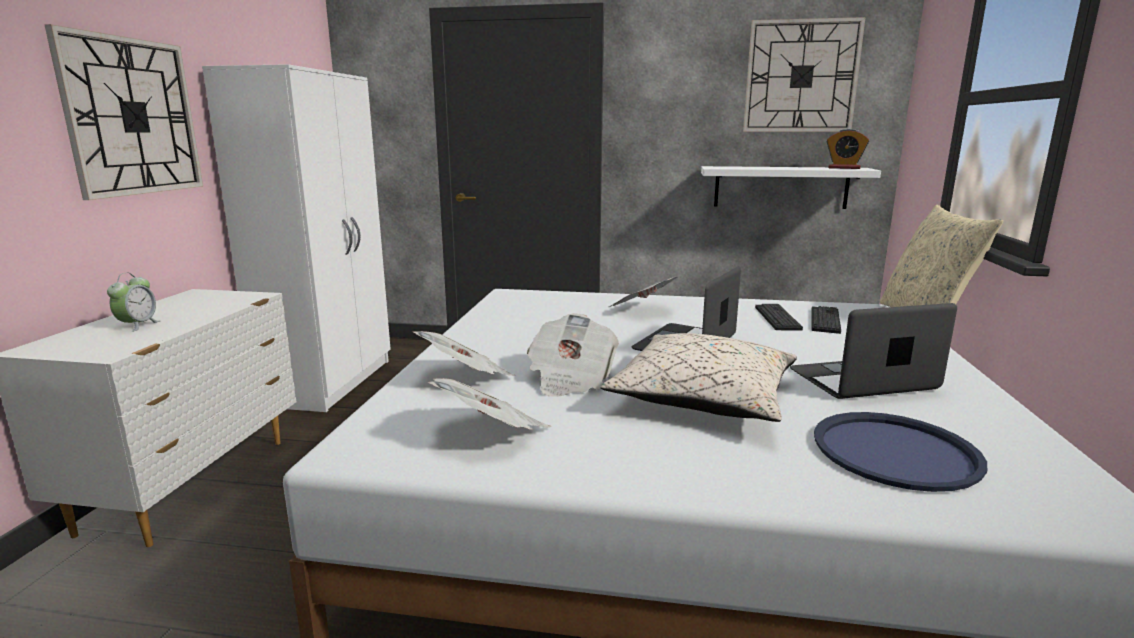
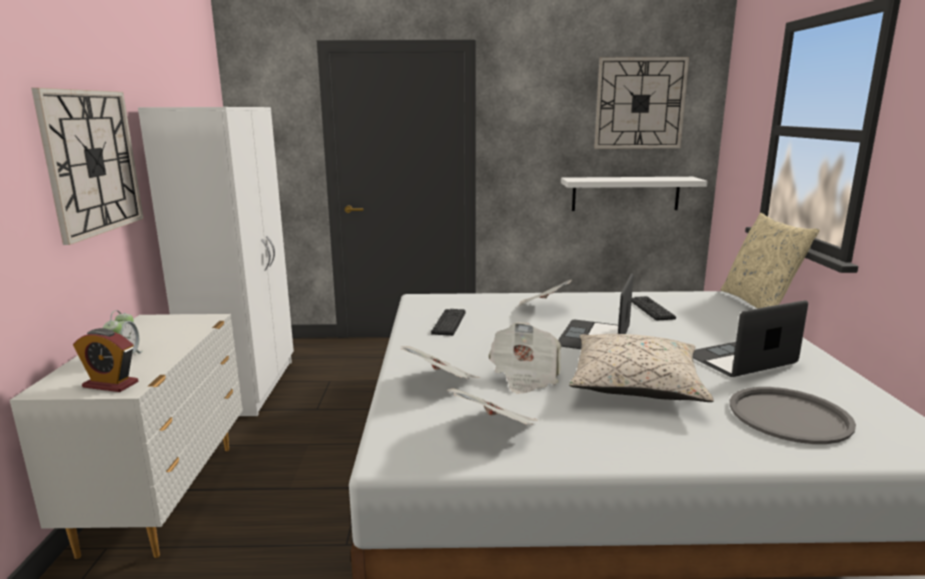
camera: 10 degrees left, 0 degrees up
keyboard [811,306,841,334] -> keyboard moved to [431,309,466,336]
blue tray [814,412,987,492] -> grey tray [730,387,856,444]
alarm clock [827,129,869,169] -> alarm clock moved to [73,328,138,392]

